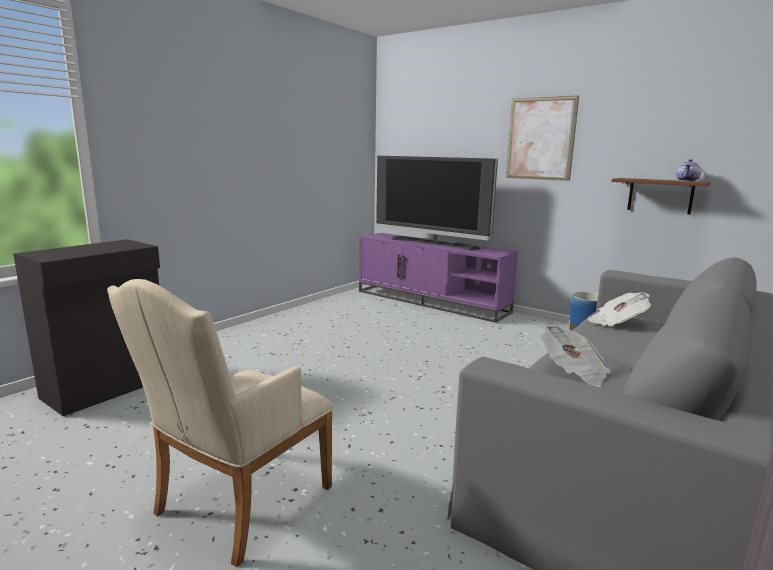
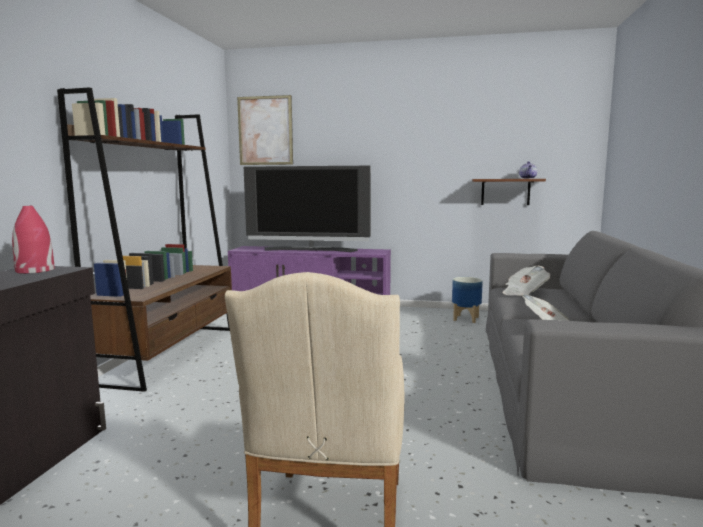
camera: 25 degrees left, 5 degrees down
picture [506,96,579,181] -> picture moved to [237,95,293,165]
none -> red vase [12,206,55,274]
none -> brown bookcase [57,87,232,392]

